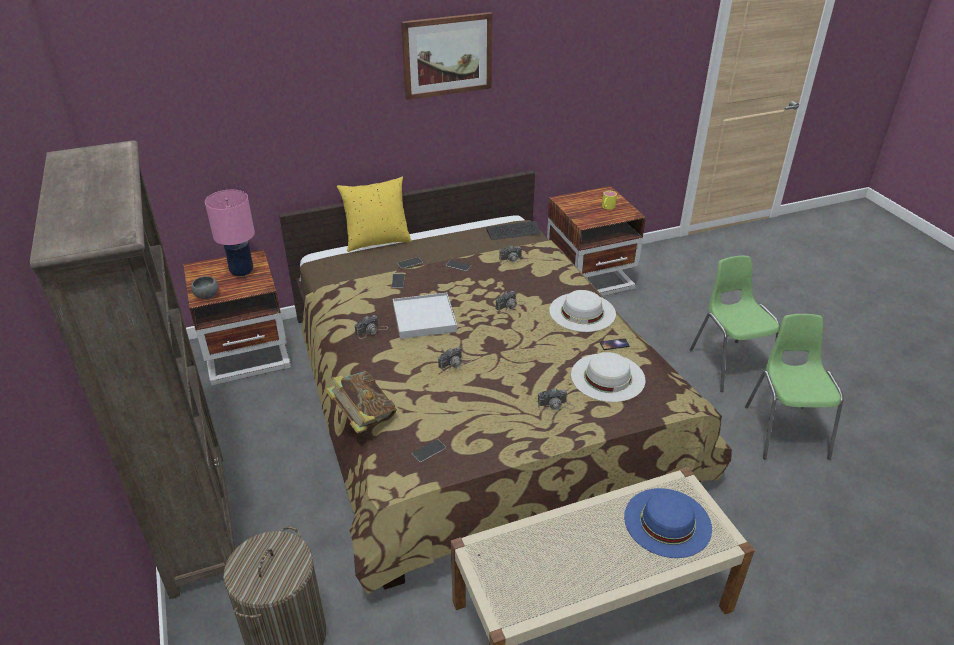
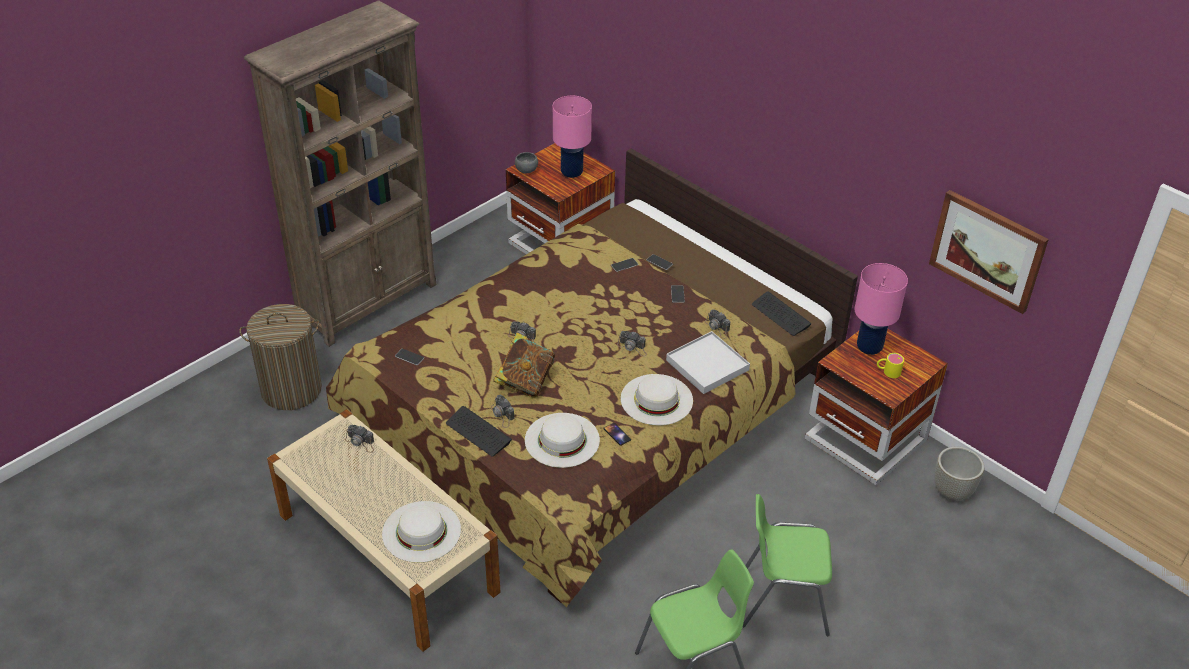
camera: 65 degrees right, 5 degrees up
book [325,371,397,434] -> book moved to [493,333,555,398]
yellow pillow [337,177,412,252] -> none
camera [355,315,388,339] -> camera moved to [345,425,374,453]
white tray [393,293,457,339] -> white tray moved to [666,331,750,394]
picture [401,12,492,100] -> picture moved to [929,190,1049,314]
blue hat [624,488,712,558] -> white hat [382,501,461,563]
green chair [690,256,780,392] -> green chair turned 135 degrees counterclockwise [743,494,832,636]
none -> keyboard [446,406,512,457]
none -> pink table lamp [855,263,908,355]
none -> grey planter [935,447,984,500]

